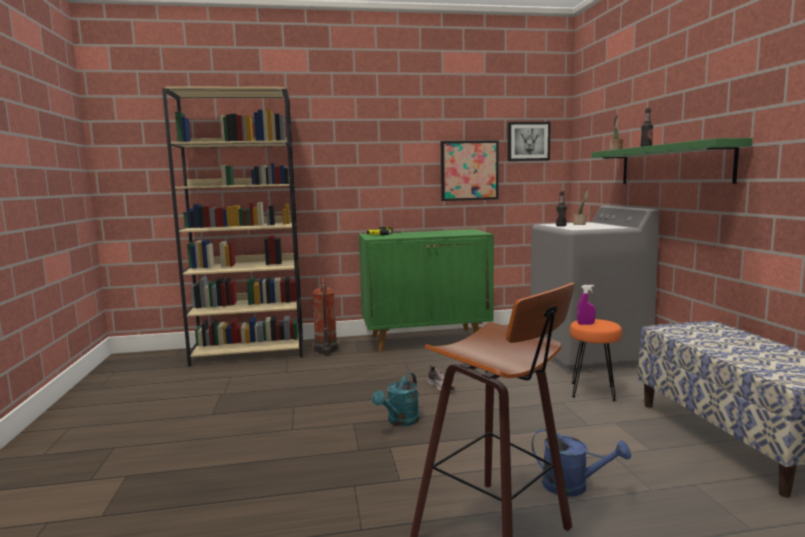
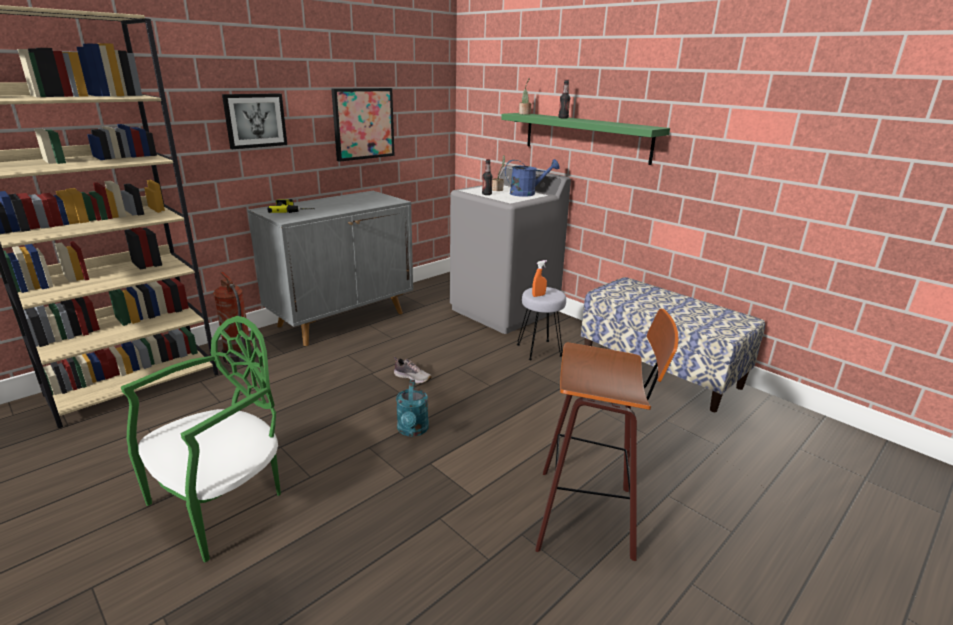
camera: 35 degrees left, 15 degrees up
green cabinet [359,229,494,351] -> grey cabinet [247,191,413,346]
picture [508,122,551,161] -> picture moved to [222,93,287,149]
blue watering can [532,429,631,497] -> blue watering can moved to [505,159,560,197]
orange stool [570,319,622,401] -> grey stool [517,287,566,360]
purple spray bottle [577,285,596,325] -> orange spray bottle [532,260,547,297]
none -> green chair [121,316,281,563]

